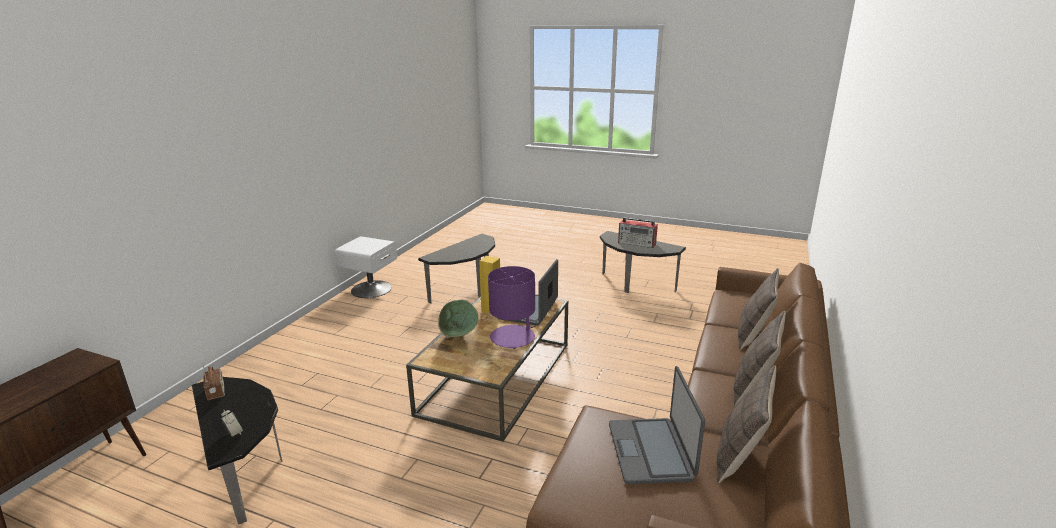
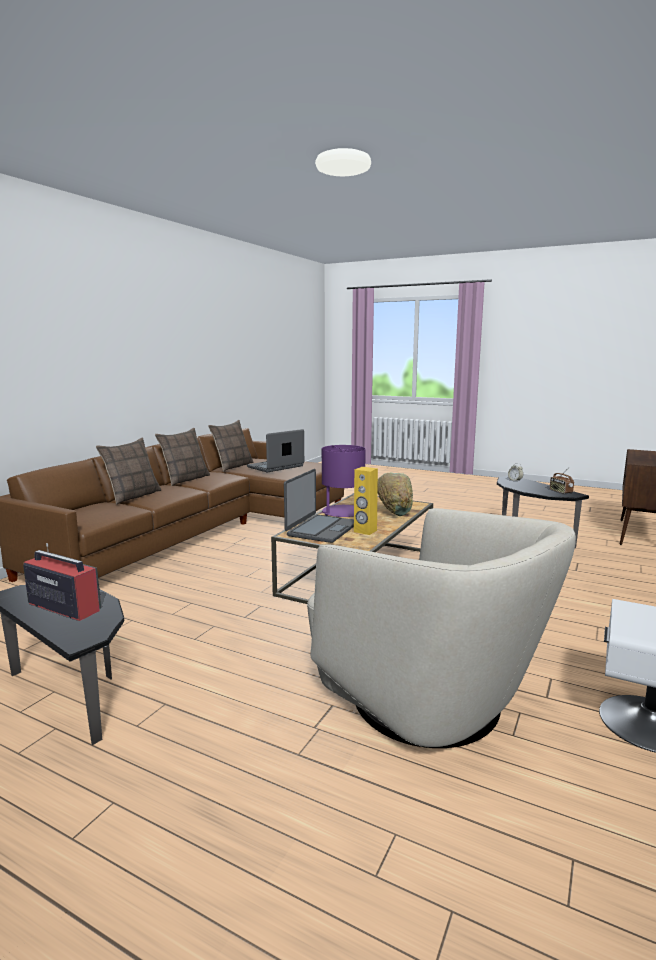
camera: 175 degrees left, 10 degrees down
side table [418,234,495,303] -> beige armchair [307,508,576,748]
laptop [609,366,705,484] -> laptop turned 135 degrees counterclockwise [247,429,304,472]

